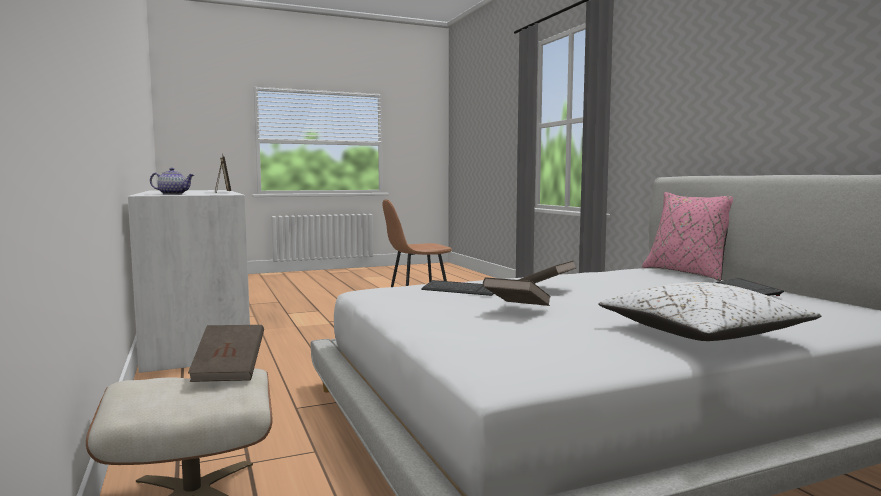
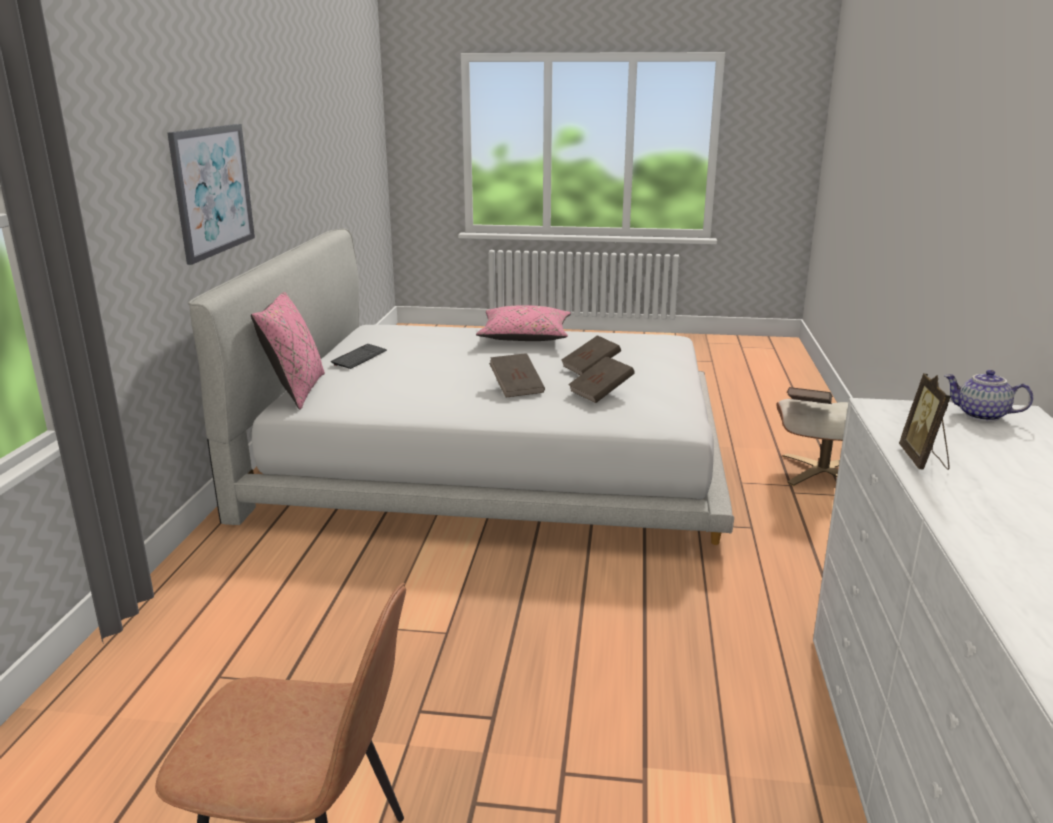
camera: 150 degrees left, 15 degrees up
keyboard [421,280,494,296] -> brown book [568,356,635,403]
white pillow [598,282,821,341] -> pink pillow [476,305,571,341]
none -> picture [167,124,255,265]

